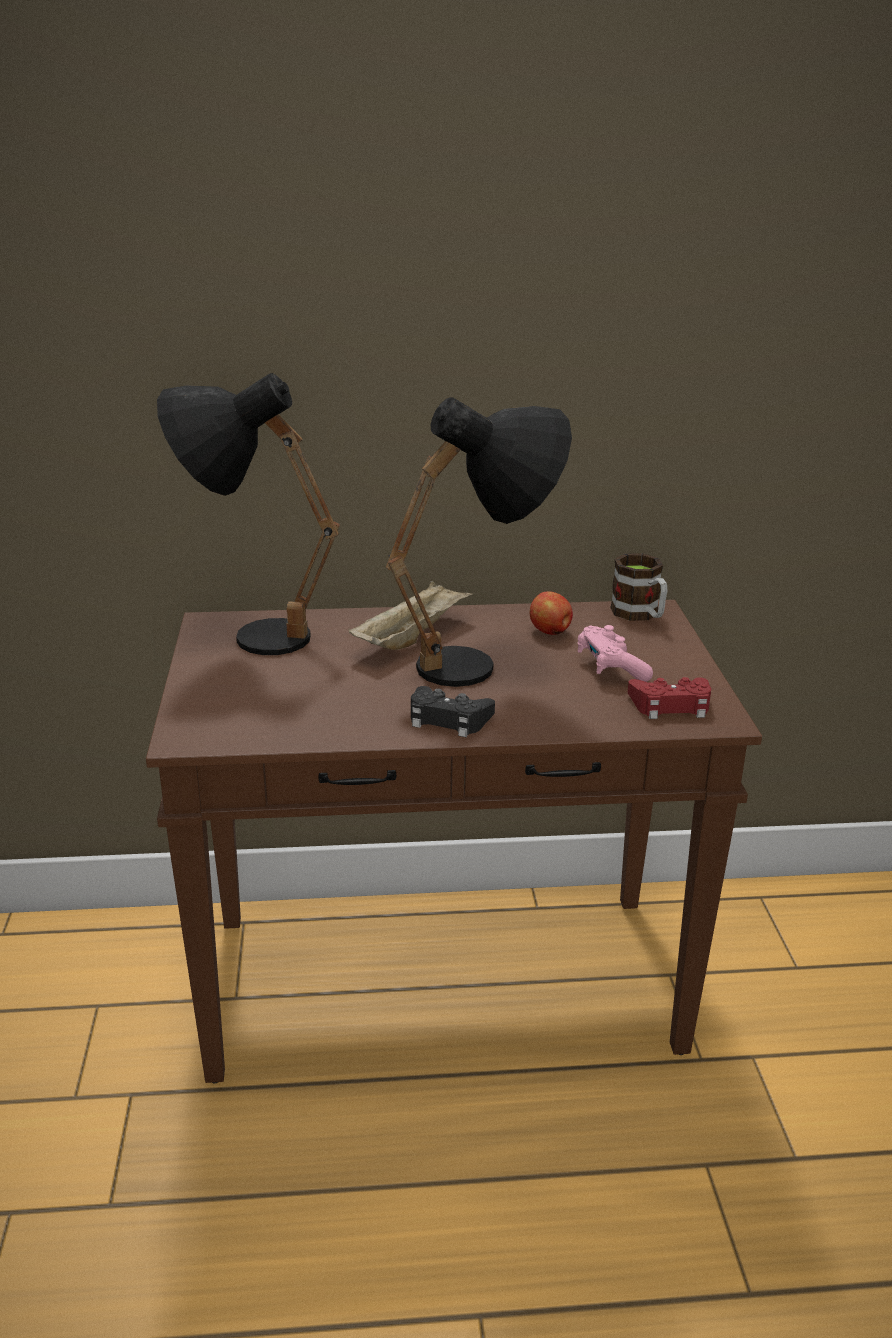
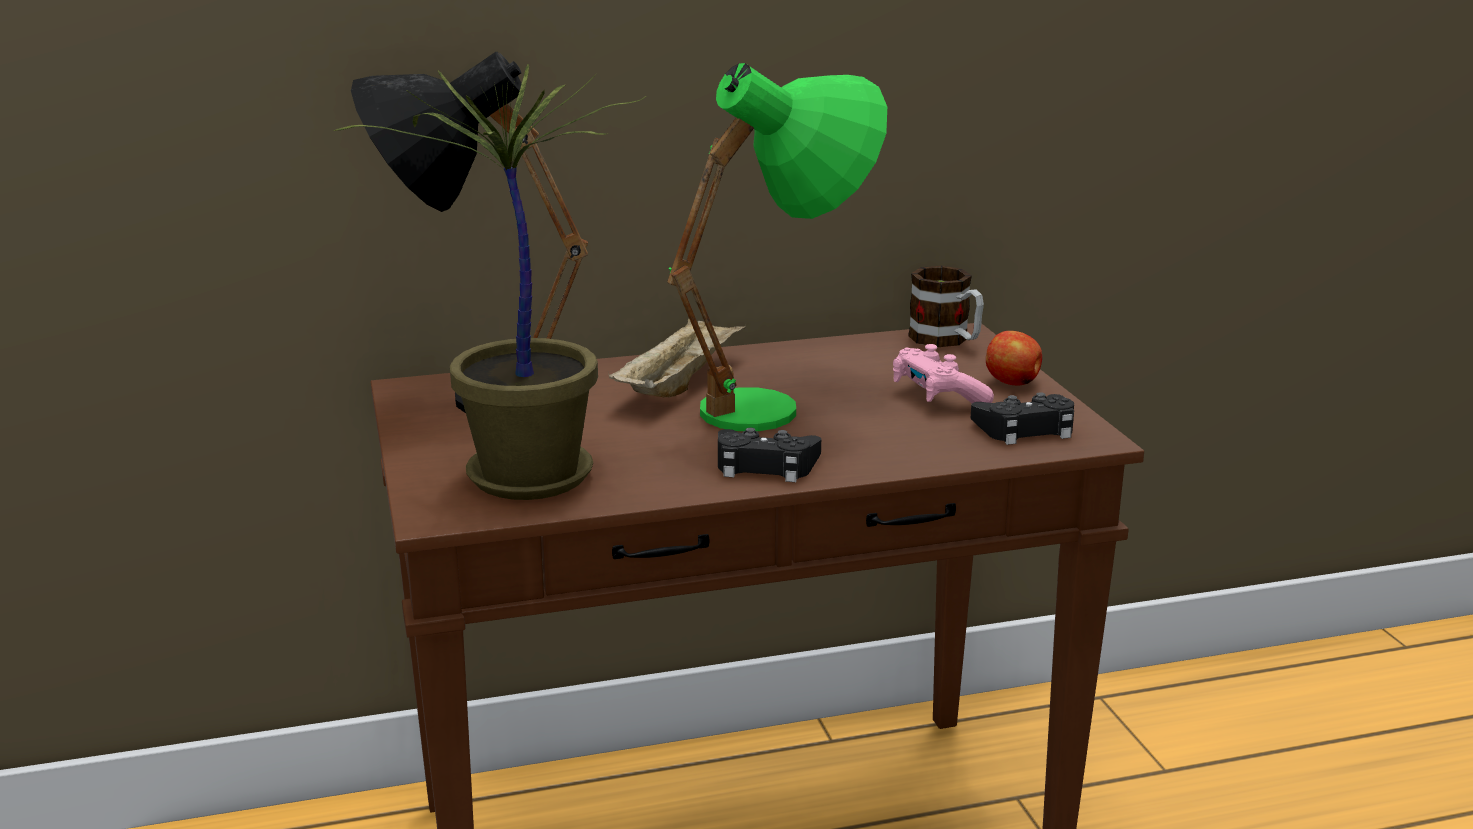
camera: 10 degrees left, 5 degrees down
black table lamp [386,397,572,687] -> green table lamp [667,63,887,431]
apple [529,591,573,635] -> apple moved to [986,331,1042,385]
red game controller [628,677,711,719] -> black game controller [971,392,1074,445]
none -> potted plant [333,64,646,500]

